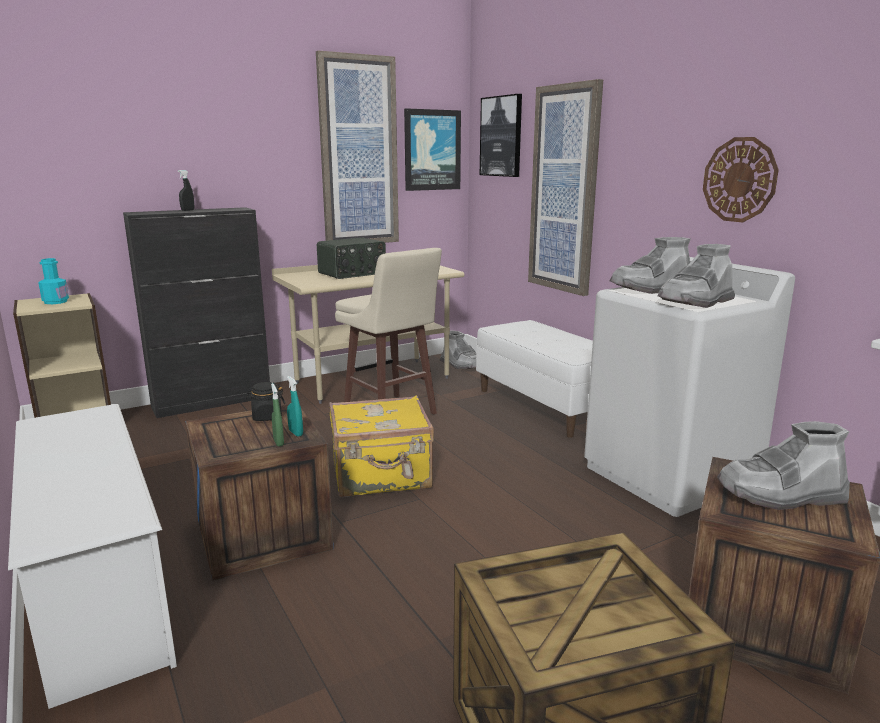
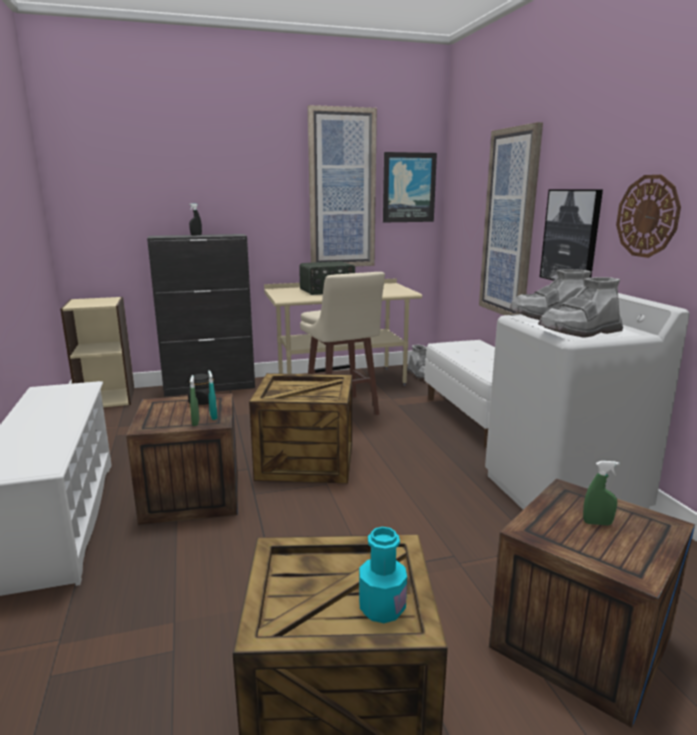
camera: 15 degrees right, 0 degrees up
turquoise bottle [38,258,69,304] -> turquoise bottle moved to [359,527,407,623]
yellow suitcase [329,395,434,497] -> crate [249,373,352,483]
picture [480,94,522,177] -> picture moved to [540,189,603,281]
grey boot [717,421,850,510] -> green spray bottle [583,461,620,525]

